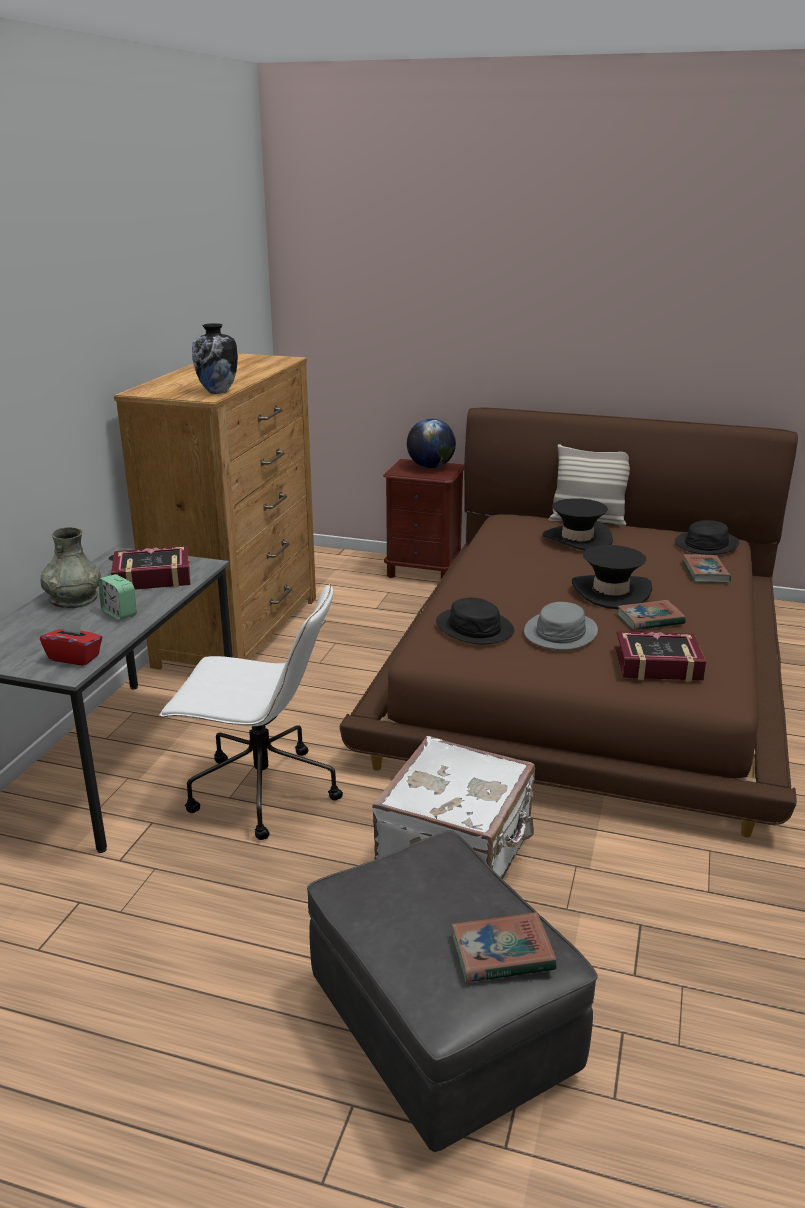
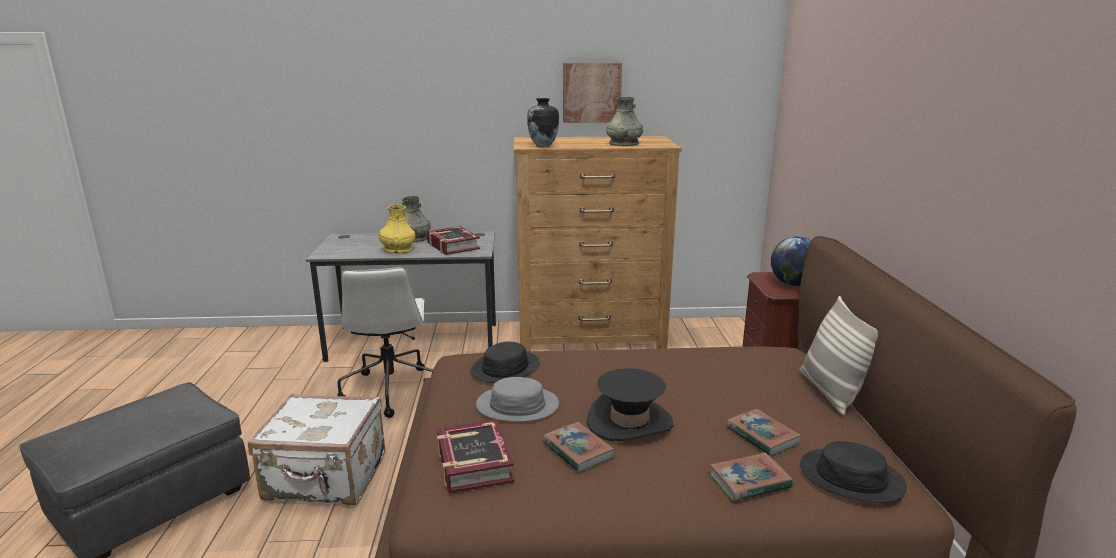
camera: 70 degrees right, 5 degrees down
red tissue box [40,618,103,666] -> none
alarm clock [98,574,137,620] -> yellow vase [379,204,416,253]
book [451,912,557,983] -> book moved to [726,409,802,456]
black hat [543,498,613,551] -> none
none -> picture [563,62,622,123]
none -> grey vase [606,97,643,146]

